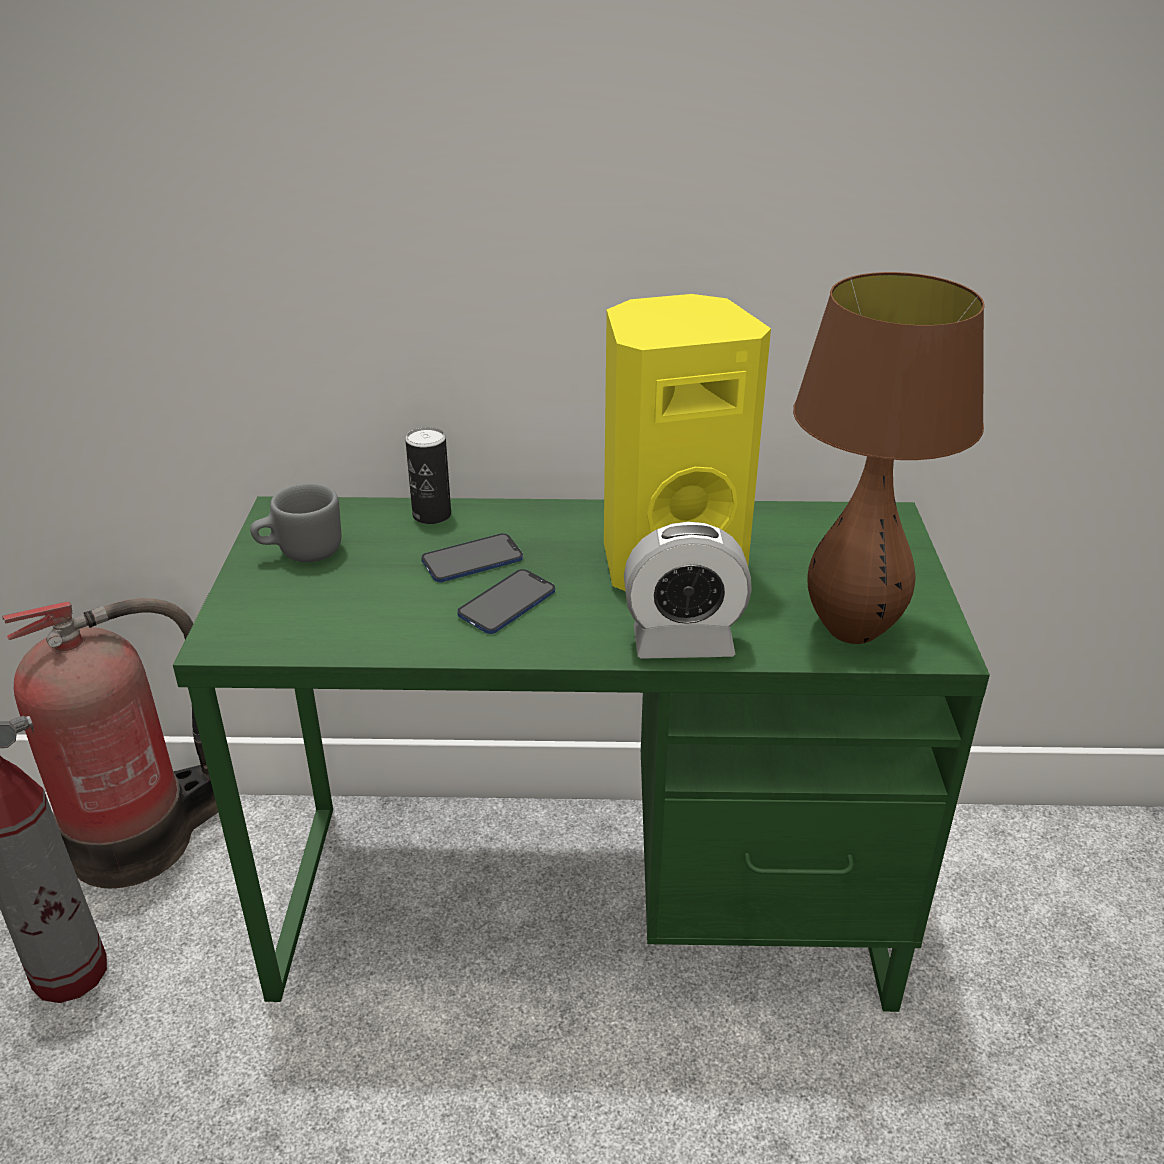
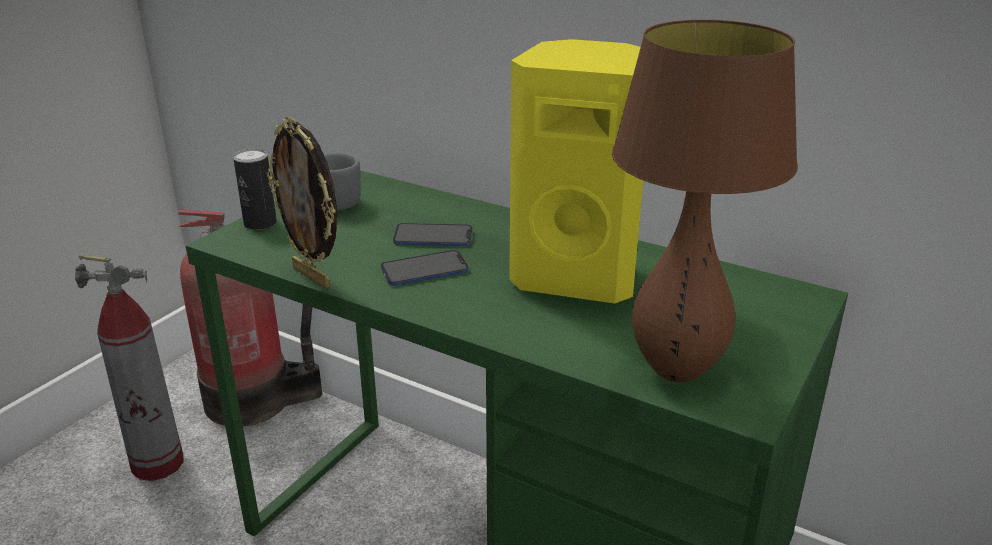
camera: 30 degrees right, 5 degrees down
can [405,427,451,524] -> can moved to [233,148,277,230]
alarm clock [624,521,752,659] -> none
none -> picture frame [267,117,337,288]

